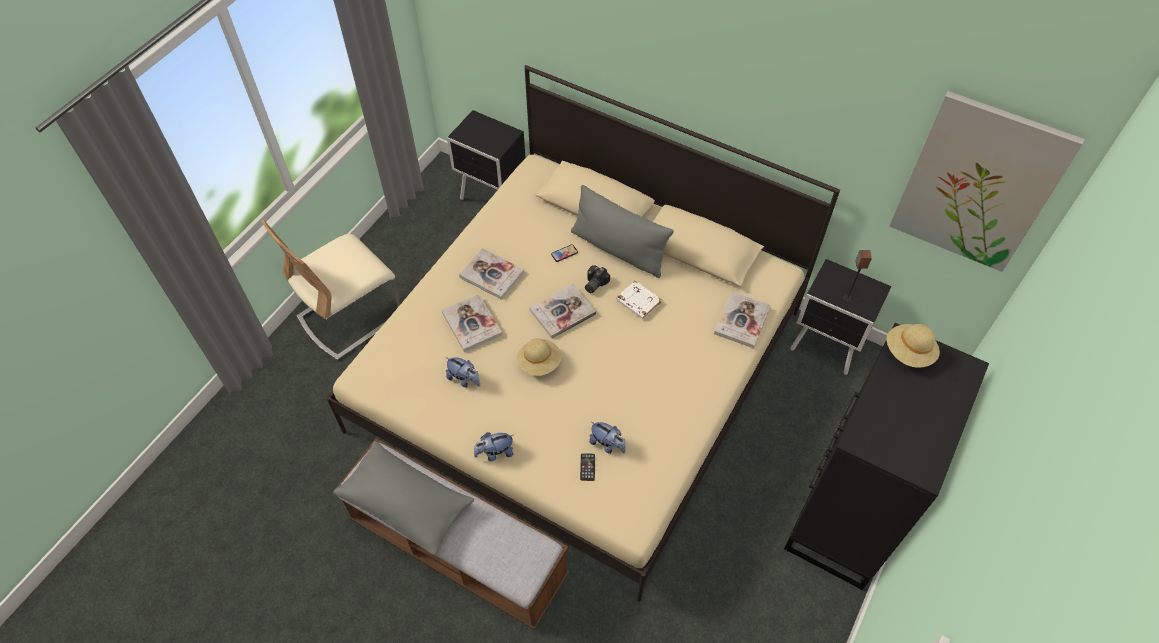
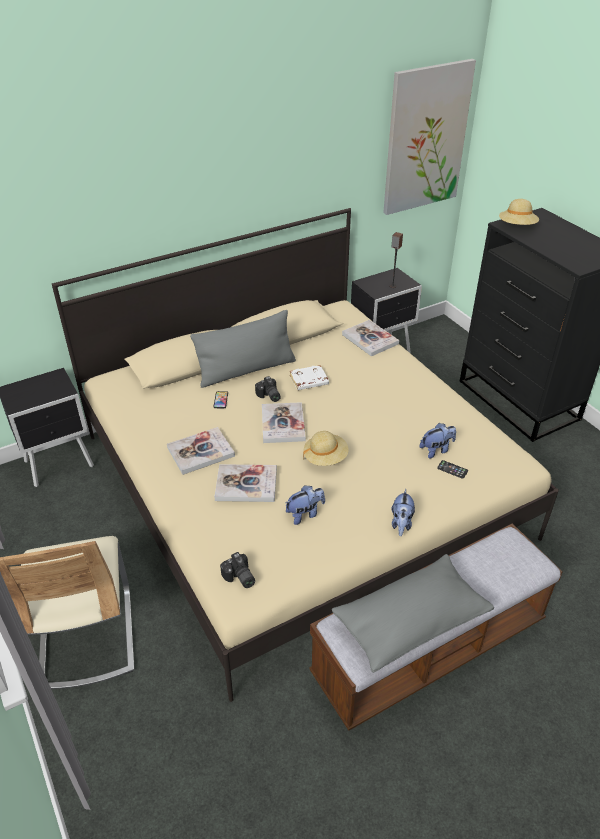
camera: 60 degrees left, 15 degrees down
none -> camera [220,552,255,588]

